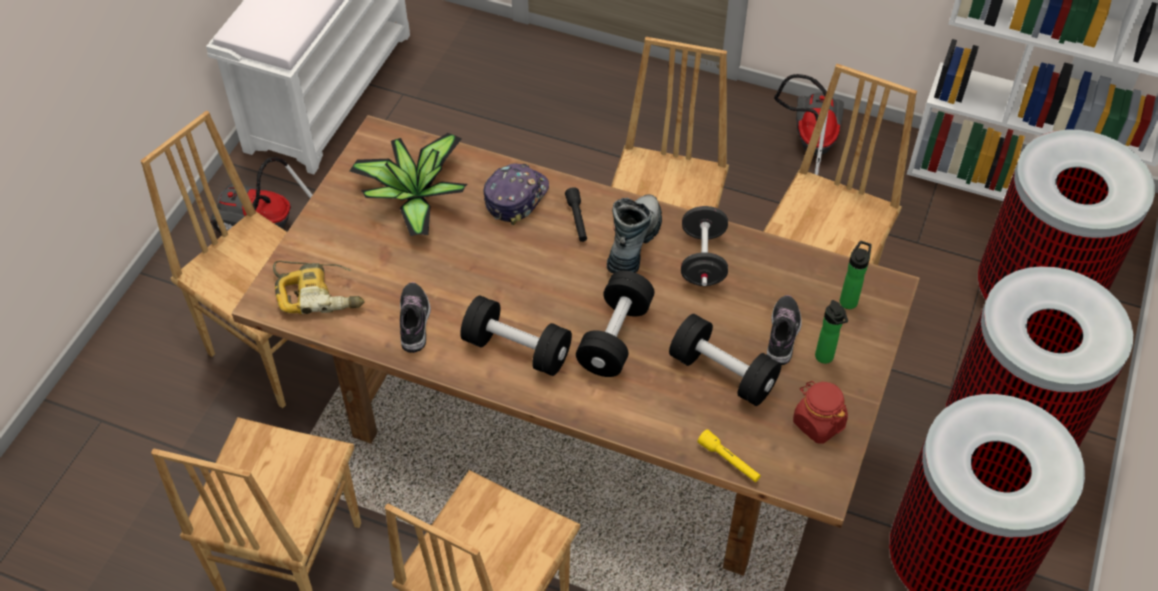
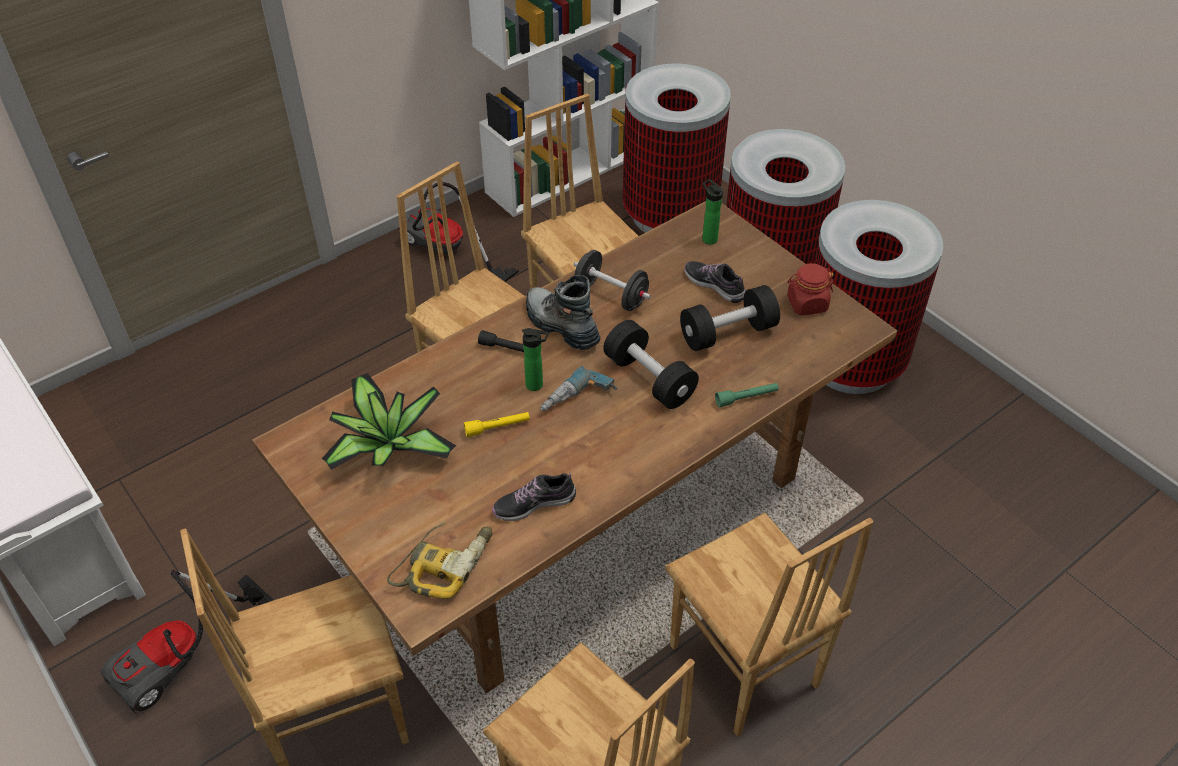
camera: 60 degrees left, 5 degrees down
shoe [400,282,431,353] -> shoe turned 45 degrees counterclockwise [492,472,576,521]
black dumbbell [460,296,572,376] -> none
cap [484,164,549,225] -> none
yellow flashlight [697,429,761,482] -> yellow flashlight moved to [464,412,530,437]
bottle [815,300,848,364] -> bottle moved to [522,328,548,391]
none -> power drill [540,366,617,411]
none -> green flashlight [715,383,779,407]

